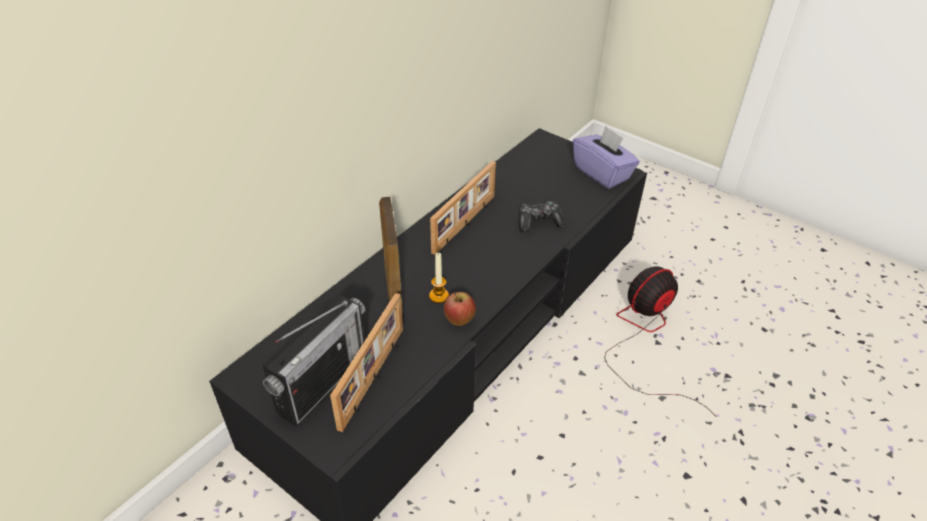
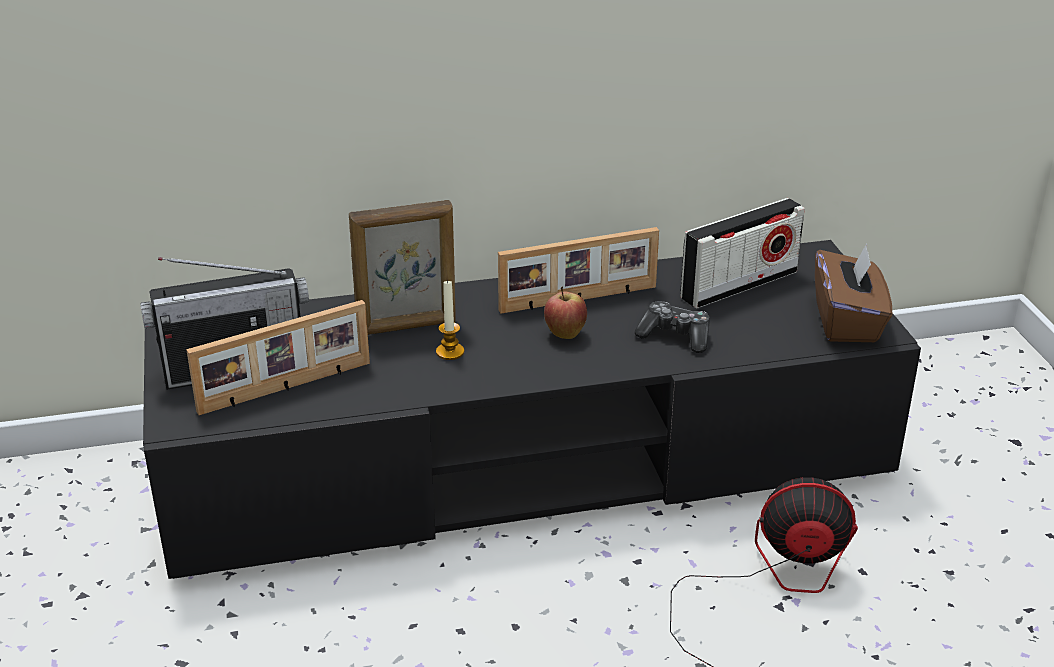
camera: 40 degrees right, 10 degrees down
picture frame [379,197,403,316] -> picture frame turned 135 degrees counterclockwise [349,200,456,335]
apple [444,292,476,326] -> apple moved to [544,287,587,339]
purple tissue box [573,126,640,189] -> brown tissue box [815,244,892,342]
none -> radio [680,198,805,309]

